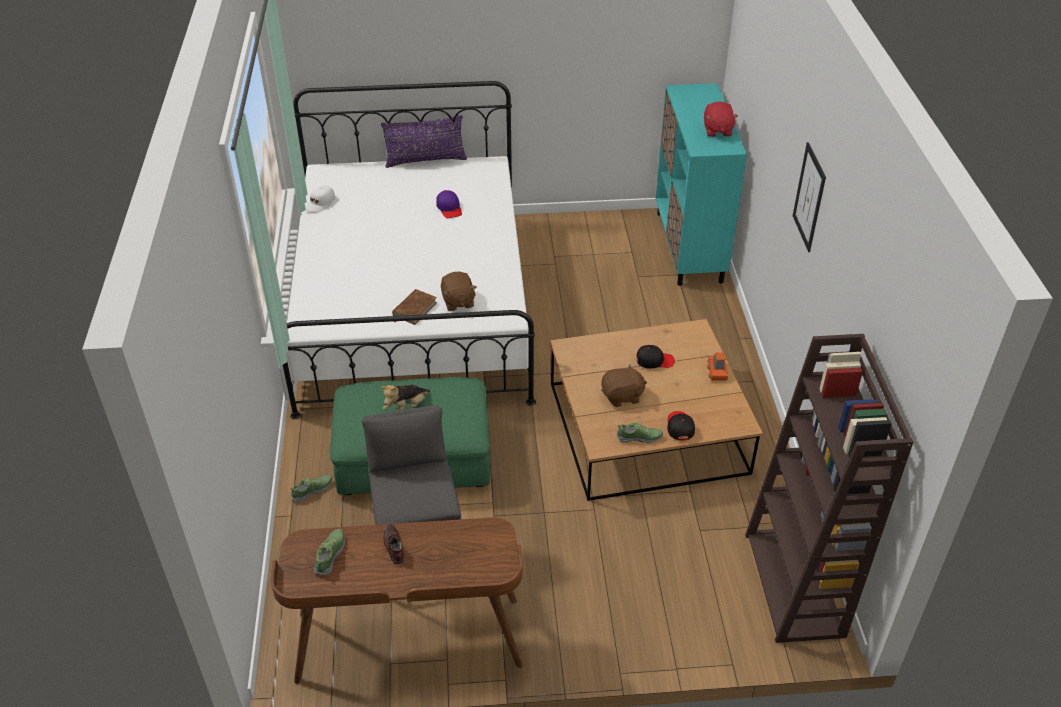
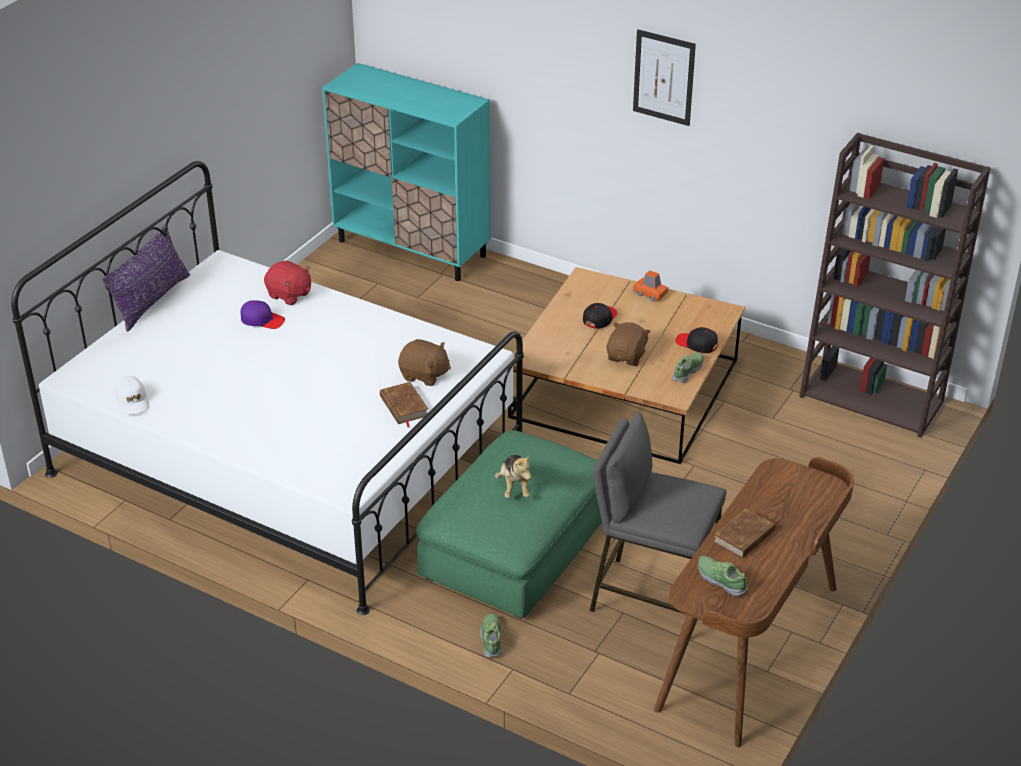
camera: 55 degrees left, 5 degrees down
brown shoe [383,524,404,564] -> brown book [713,508,776,558]
red plush toy [704,101,738,137] -> red plush toy moved to [264,260,311,305]

